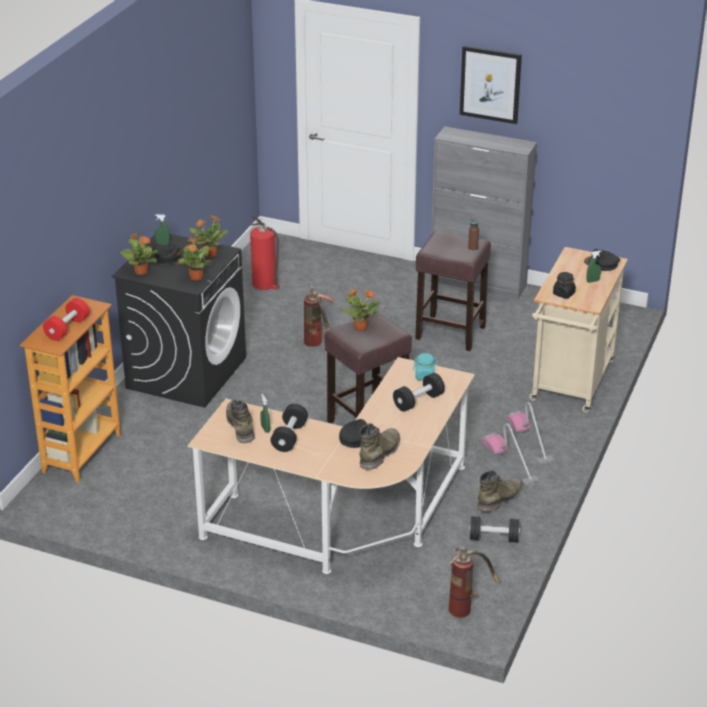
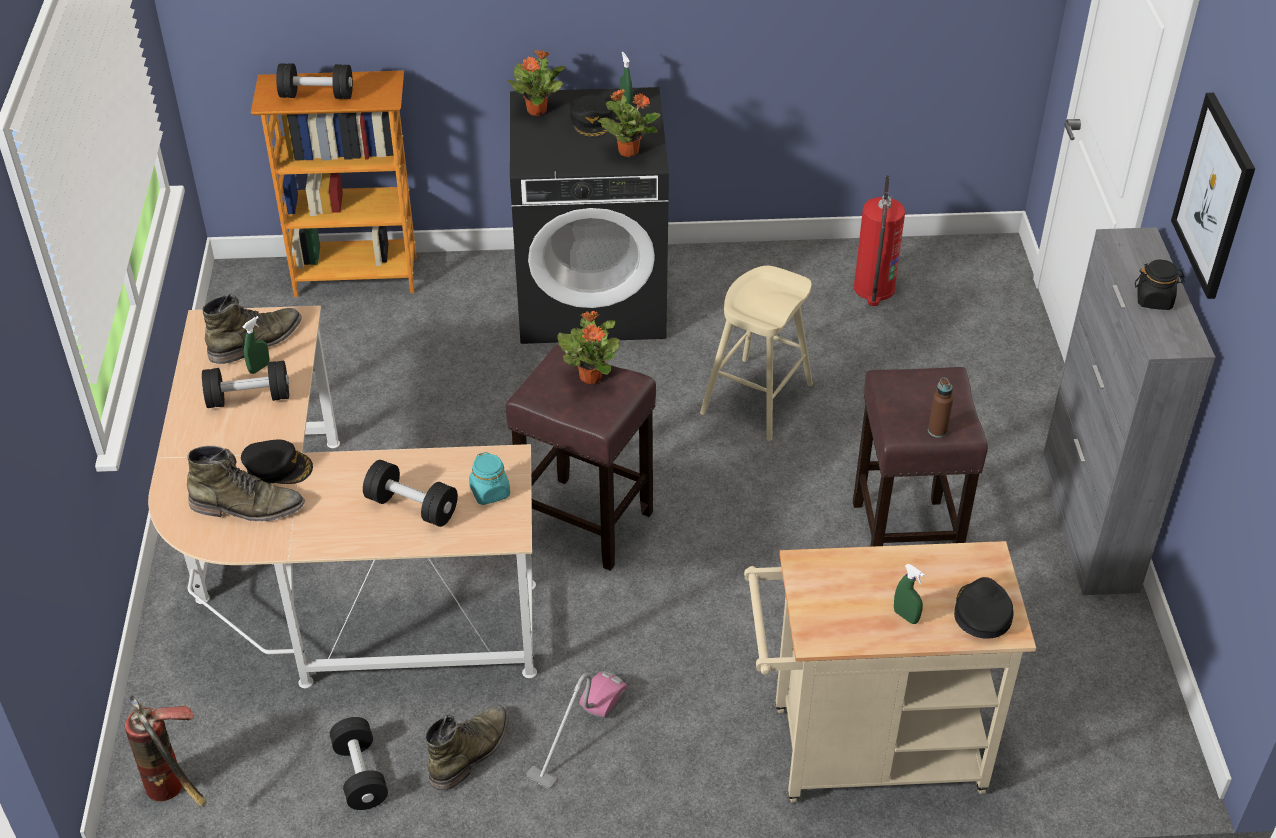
camera: 65 degrees right, 10 degrees up
red dumbbell [43,298,90,341] -> black dumbbell [276,63,353,99]
potted plant [178,237,212,281] -> none
fire extinguisher [304,284,334,347] -> beige stool [700,266,813,441]
green boot [478,470,523,512] -> green boot turned 75 degrees counterclockwise [426,705,509,790]
vacuum cleaner [506,402,554,464] -> none
black jar [553,272,576,299] -> black jar moved to [1135,259,1185,310]

